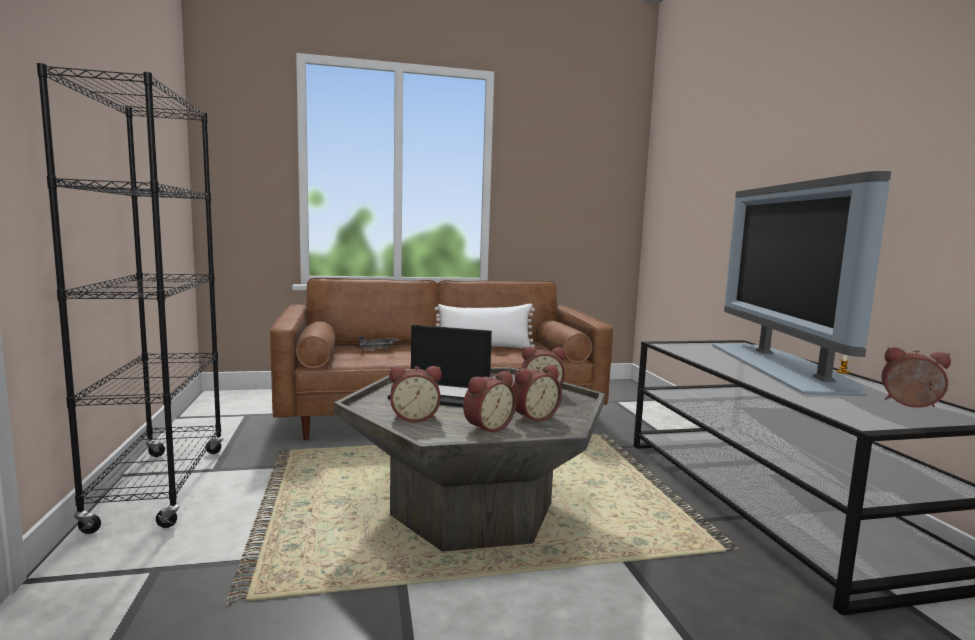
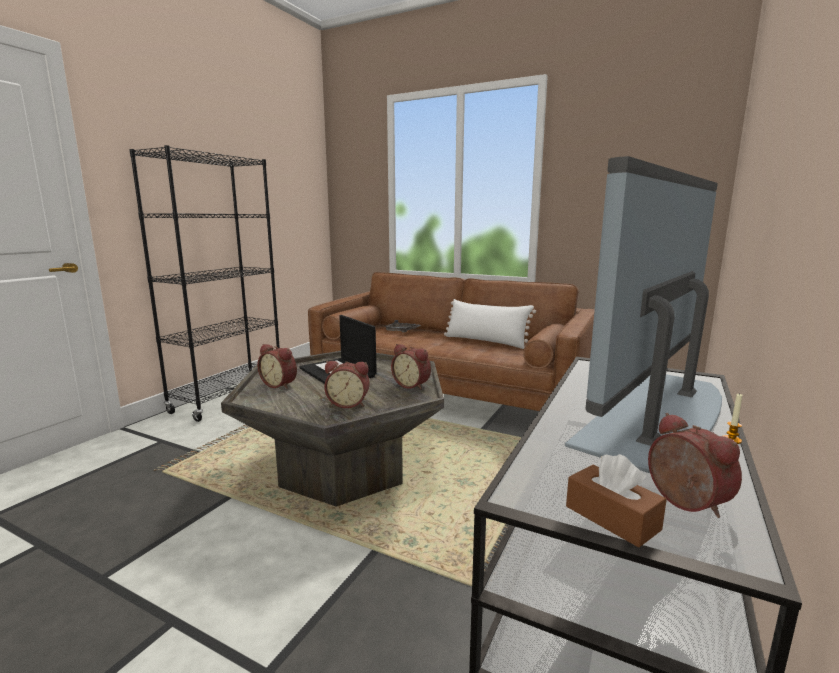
camera: 40 degrees right, 5 degrees up
alarm clock [463,371,517,434] -> none
none -> brown tissue box [566,454,667,548]

